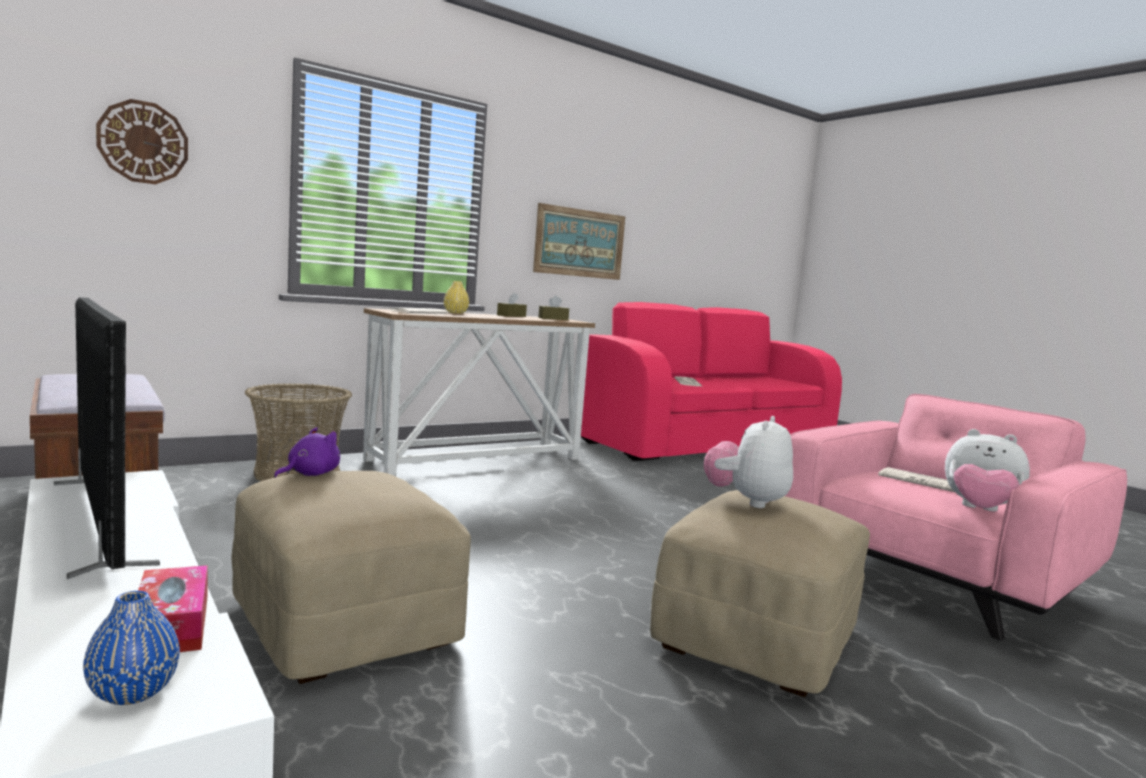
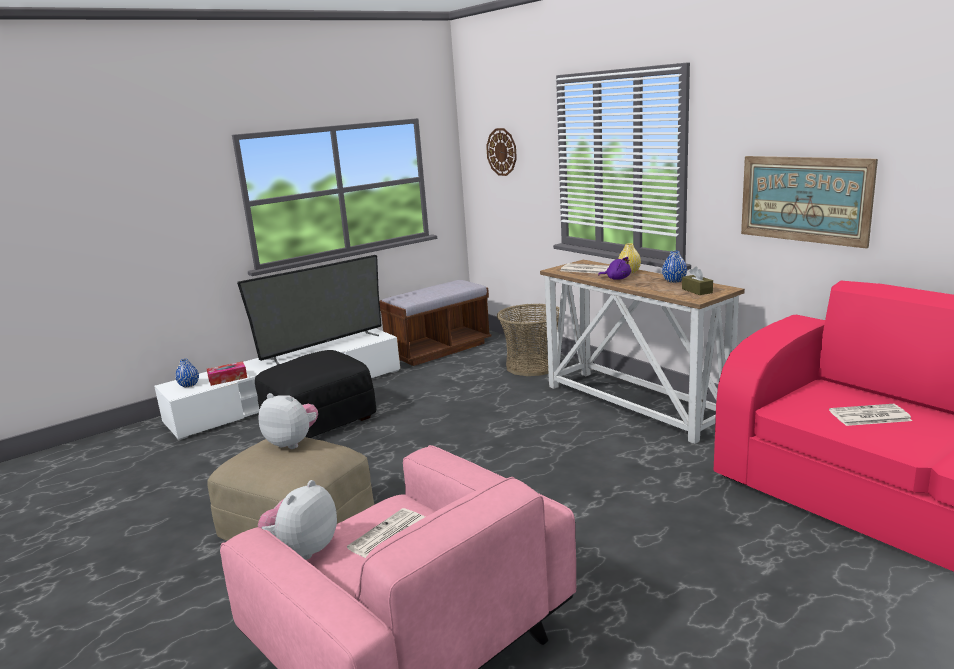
camera: 90 degrees right, 10 degrees up
beige ottoman [231,471,471,684] -> black ottoman [255,350,376,438]
purple plush toy [274,427,340,478] -> purple plush toy moved to [598,257,631,280]
brown tissue box [497,292,527,317] -> blue vase [662,251,687,283]

